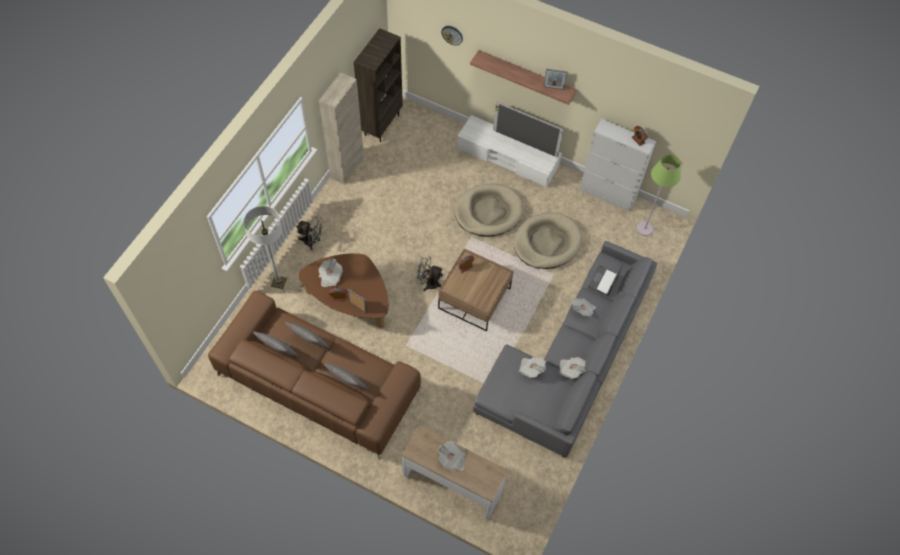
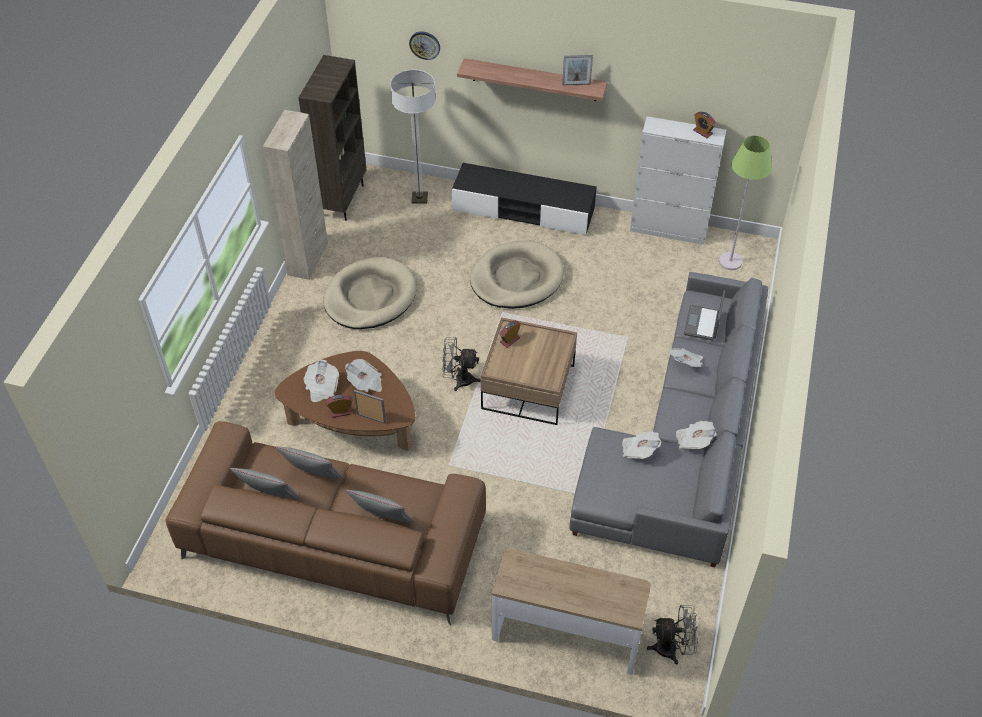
camera: 10 degrees left, 10 degrees down
floor lamp [244,206,287,289] -> floor lamp moved to [390,69,436,204]
grey fan [296,216,323,250] -> grey fan moved to [647,605,698,665]
newspaper [439,441,466,471] -> newspaper moved to [345,359,382,392]
white tv stand [457,115,562,187] -> black tv stand [452,163,597,235]
television [493,101,564,158] -> none
beige dog bed [514,212,582,269] -> beige dog bed moved to [323,257,417,329]

